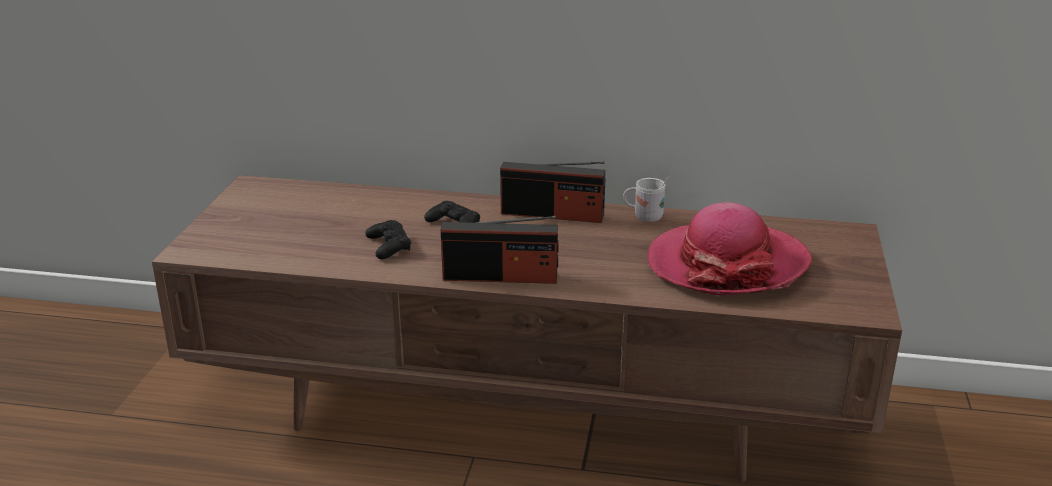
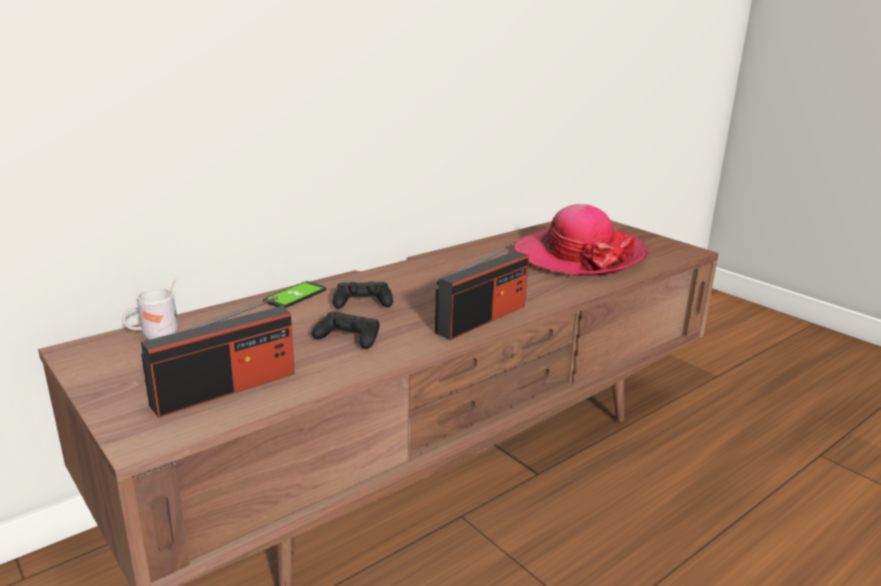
camera: 50 degrees left, 5 degrees down
radio [500,161,605,223] -> radio moved to [141,296,295,418]
white mug [623,176,669,222] -> white mug moved to [122,279,178,340]
none -> phone [263,281,326,308]

